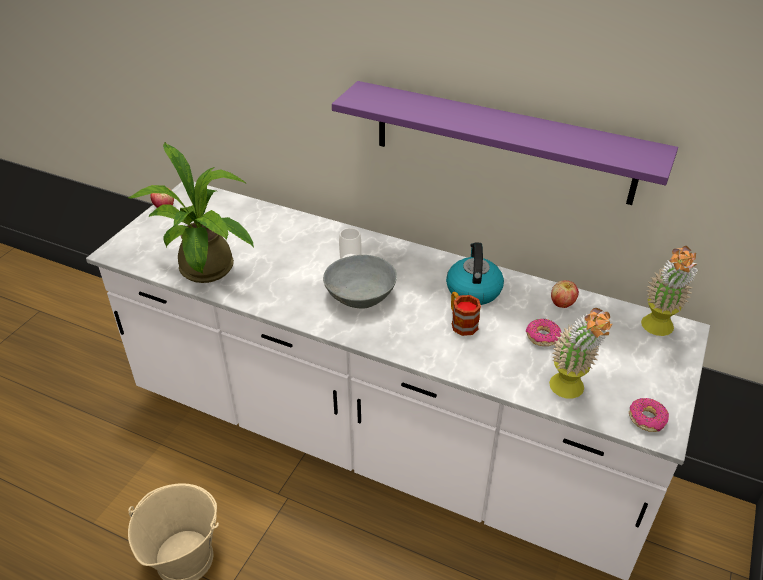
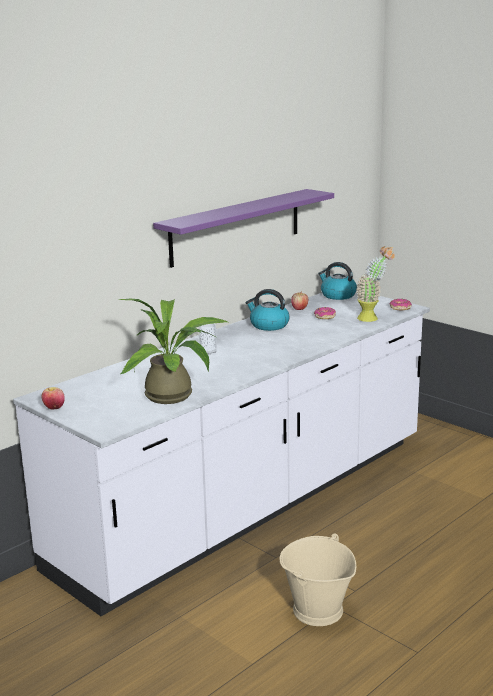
camera: 70 degrees left, 20 degrees down
grey bowl [323,255,397,309] -> none
mug [451,292,481,336] -> none
potted plant [641,246,699,336] -> kettle [318,262,357,300]

